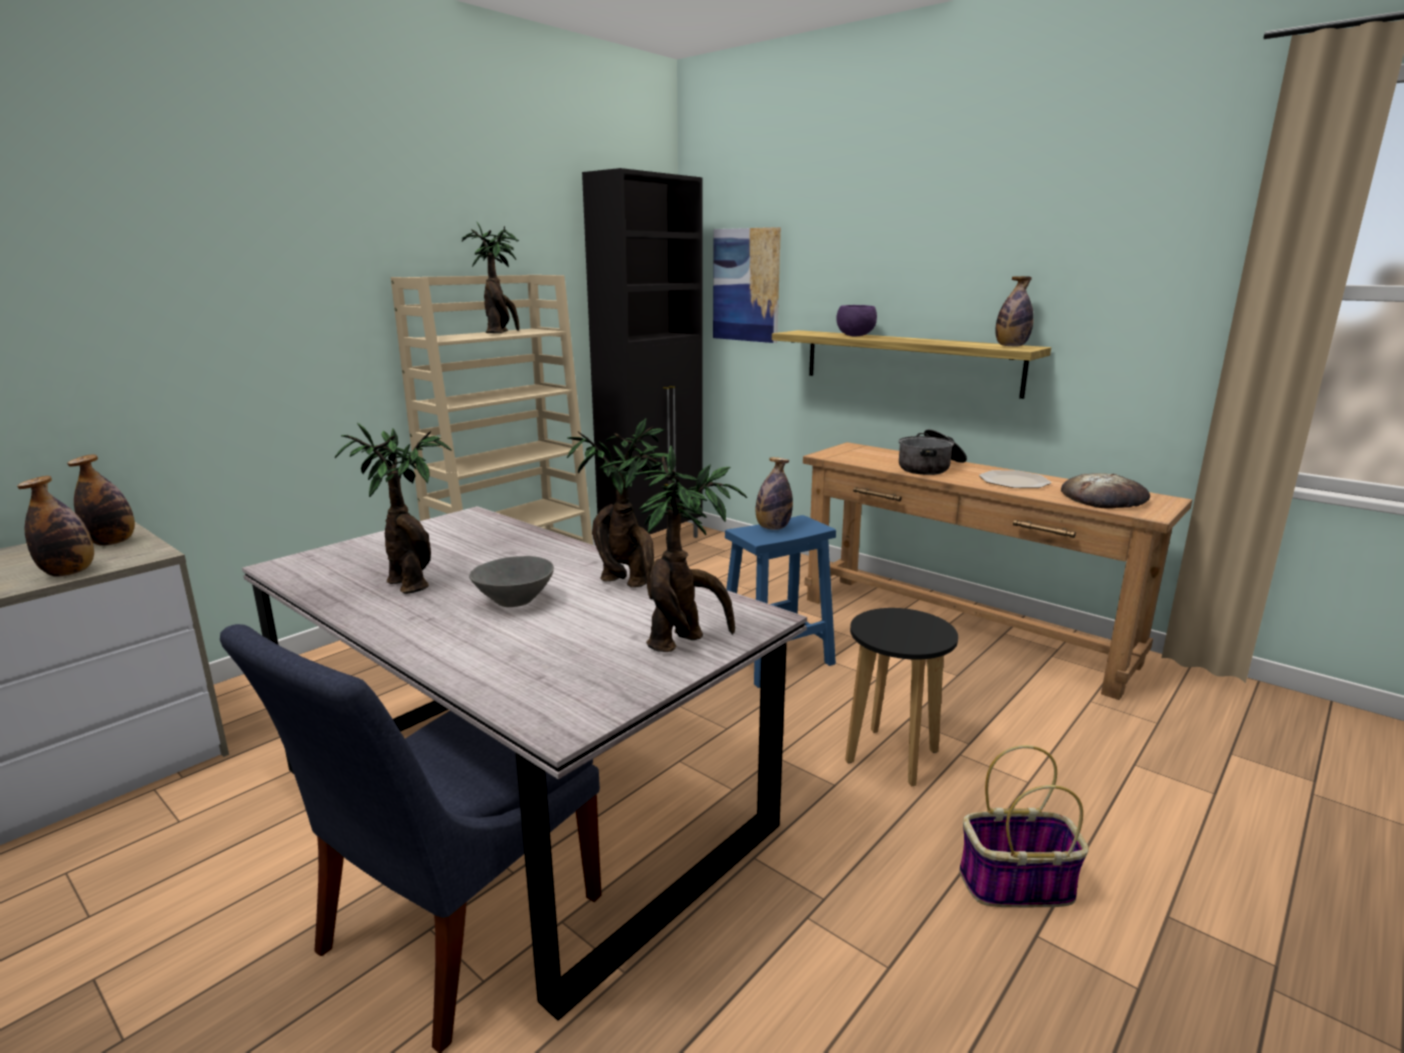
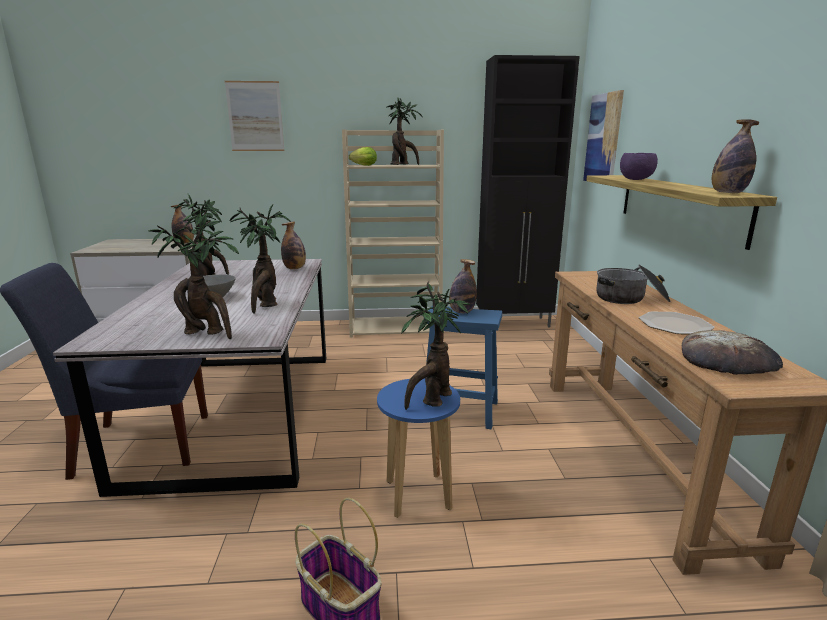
camera: 45 degrees right, 0 degrees up
bottle [17,476,94,576] -> bottle moved to [281,221,306,269]
black stool [845,608,958,786] -> blue stool [377,379,460,518]
none -> picture [225,81,285,151]
none -> lettuce [349,147,377,166]
none -> potted plant [401,281,471,410]

